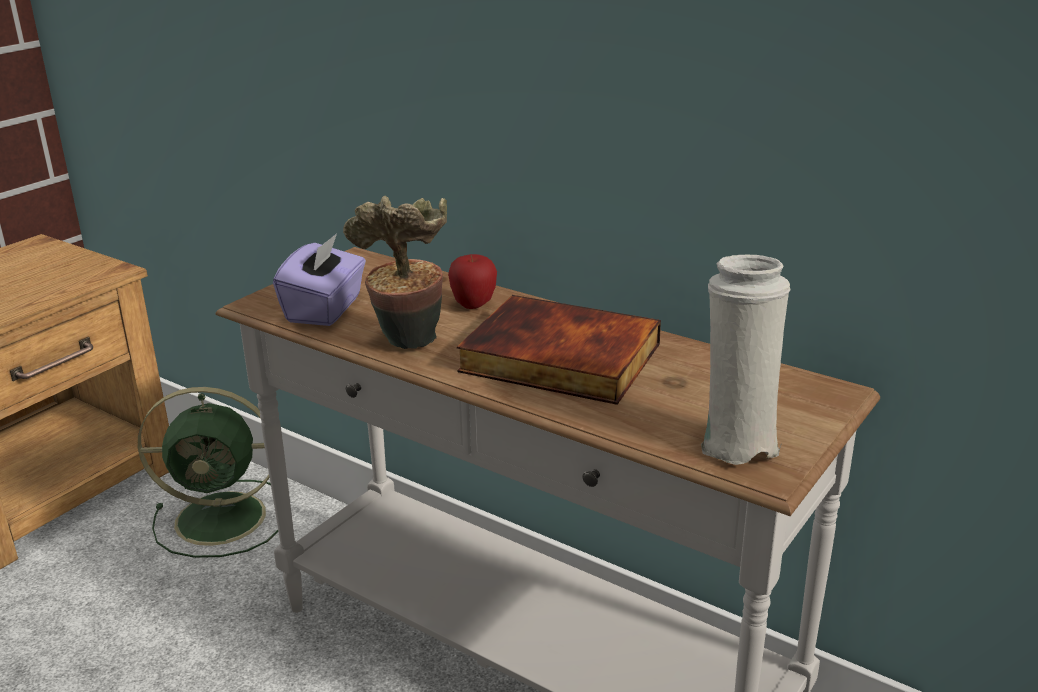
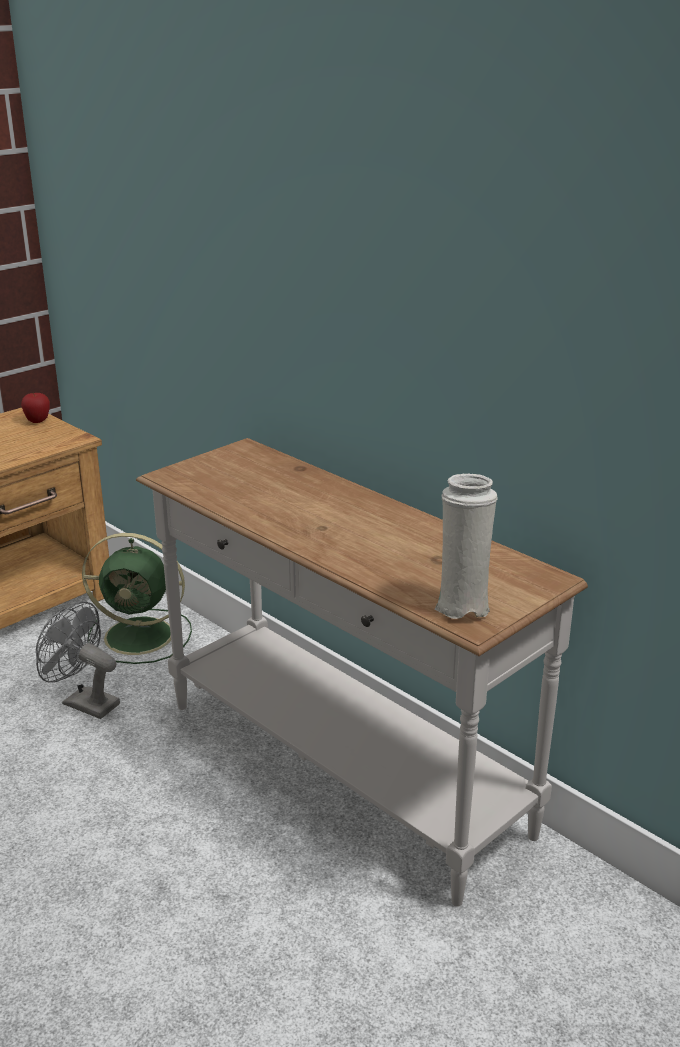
camera: 10 degrees right, 0 degrees up
purple tissue box [273,233,366,326] -> none
potted plant [343,196,447,349] -> none
apple [448,254,497,309] -> apple moved to [21,393,50,423]
book [457,295,661,405] -> none
none -> grey fan [36,602,120,719]

